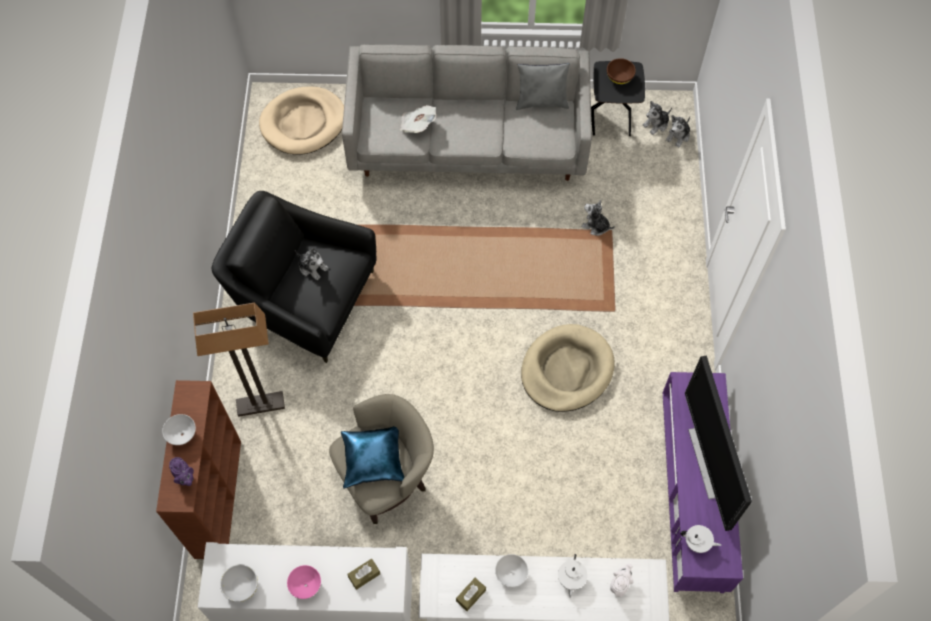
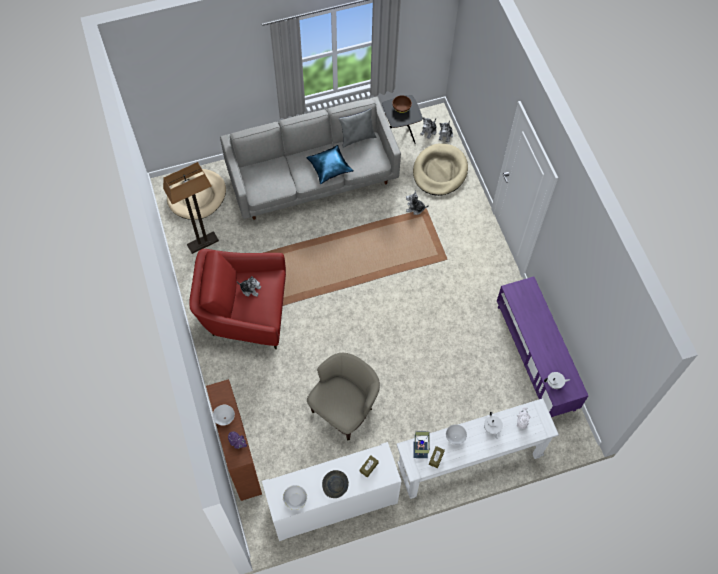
camera: 20 degrees left, 0 degrees up
floor lamp [193,303,285,417] -> floor lamp moved to [163,162,219,254]
black armchair [212,191,377,363] -> red armchair [189,249,286,349]
pink bowl [287,565,321,599] -> grey hat [322,470,349,498]
blue pillow [341,426,405,488] -> blue pillow moved to [306,145,354,184]
newspaper [400,105,436,133] -> none
beige dog bed [521,324,615,412] -> beige dog bed moved to [413,144,468,196]
television [685,356,752,531] -> none
none -> table lamp [413,431,430,458]

